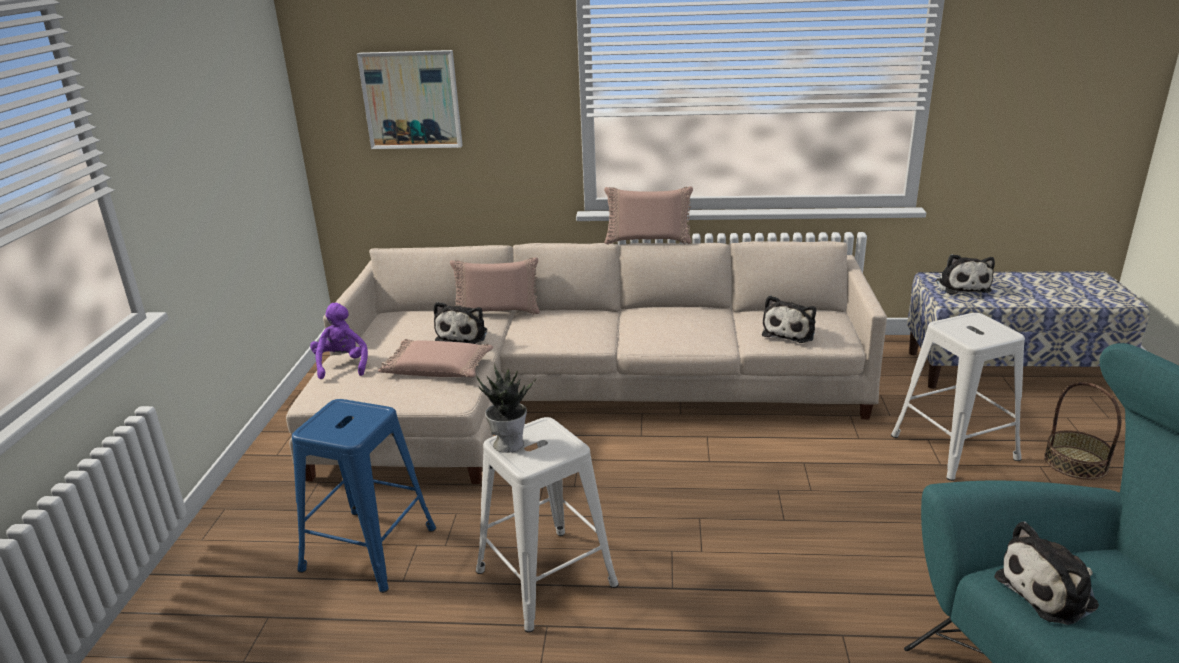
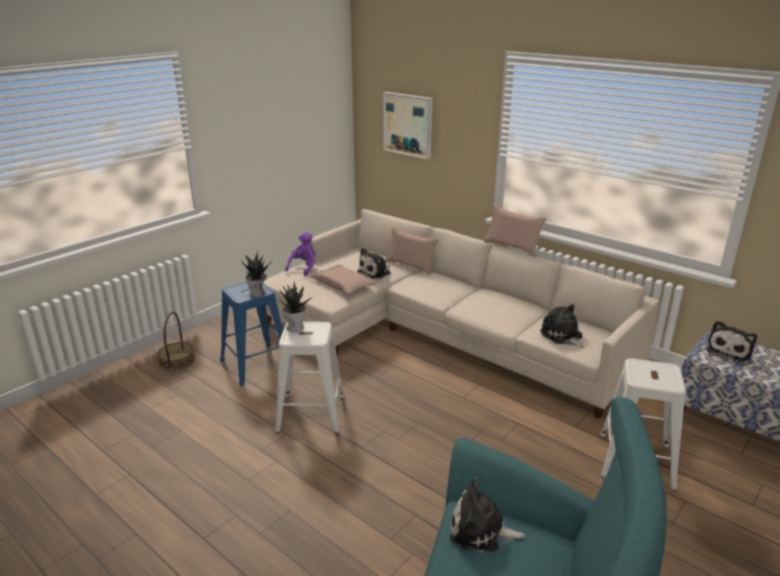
camera: 35 degrees right, 0 degrees up
plush toy [762,295,816,343] -> plush toy turned 90 degrees clockwise [540,304,585,348]
basket [1044,382,1121,480] -> basket moved to [157,312,195,371]
none -> potted plant [241,251,272,297]

